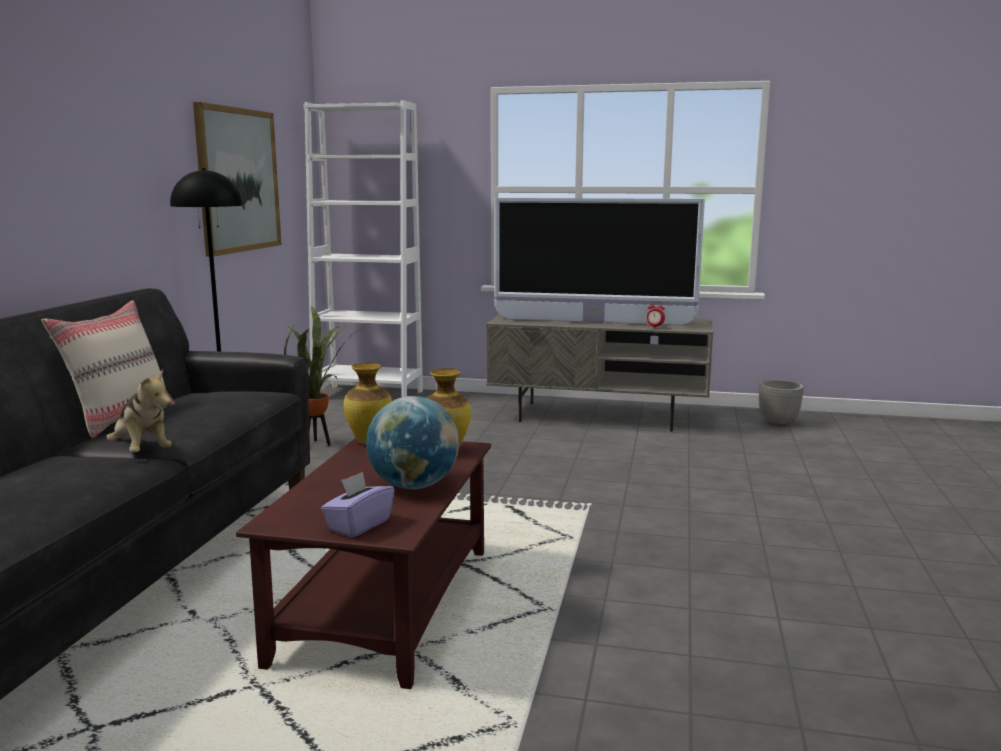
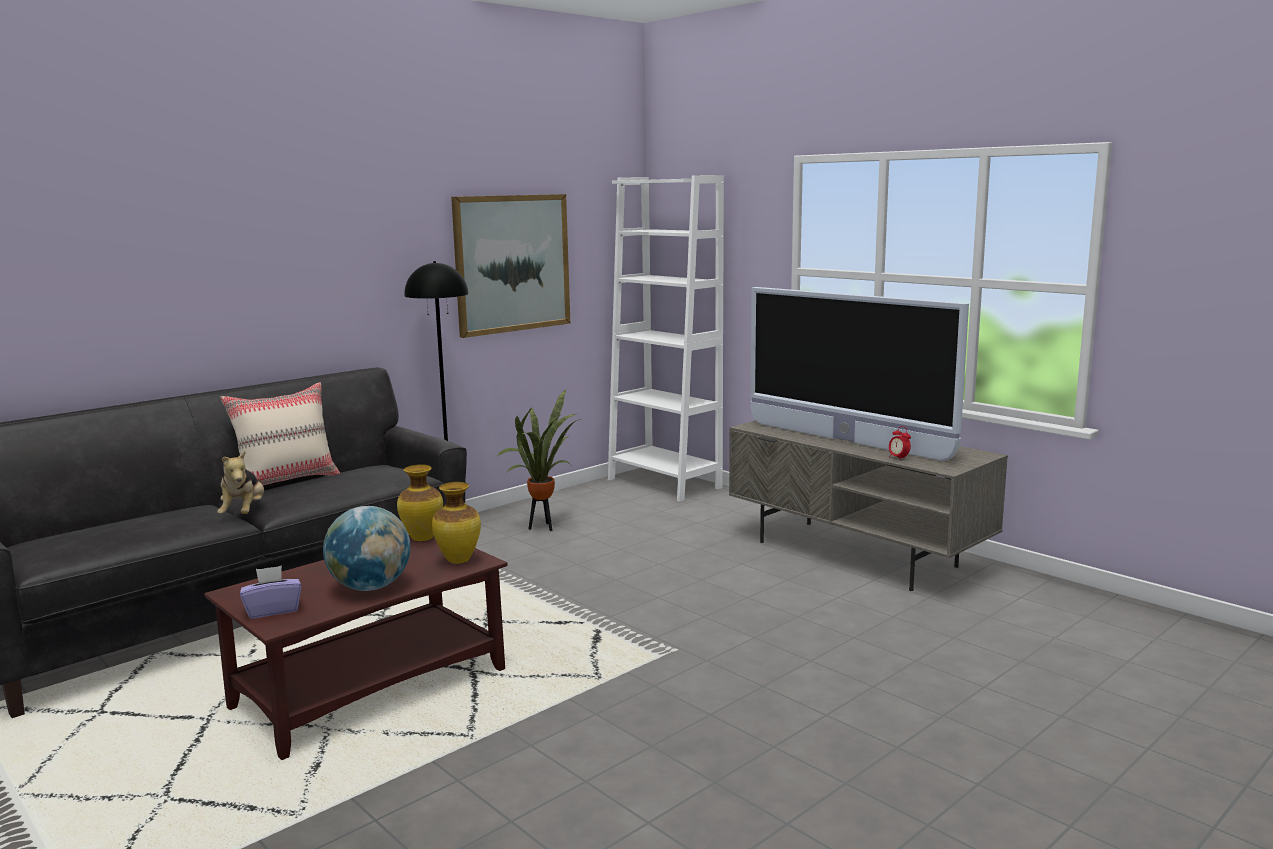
camera: 35 degrees right, 0 degrees up
planter [759,380,804,427] -> none

